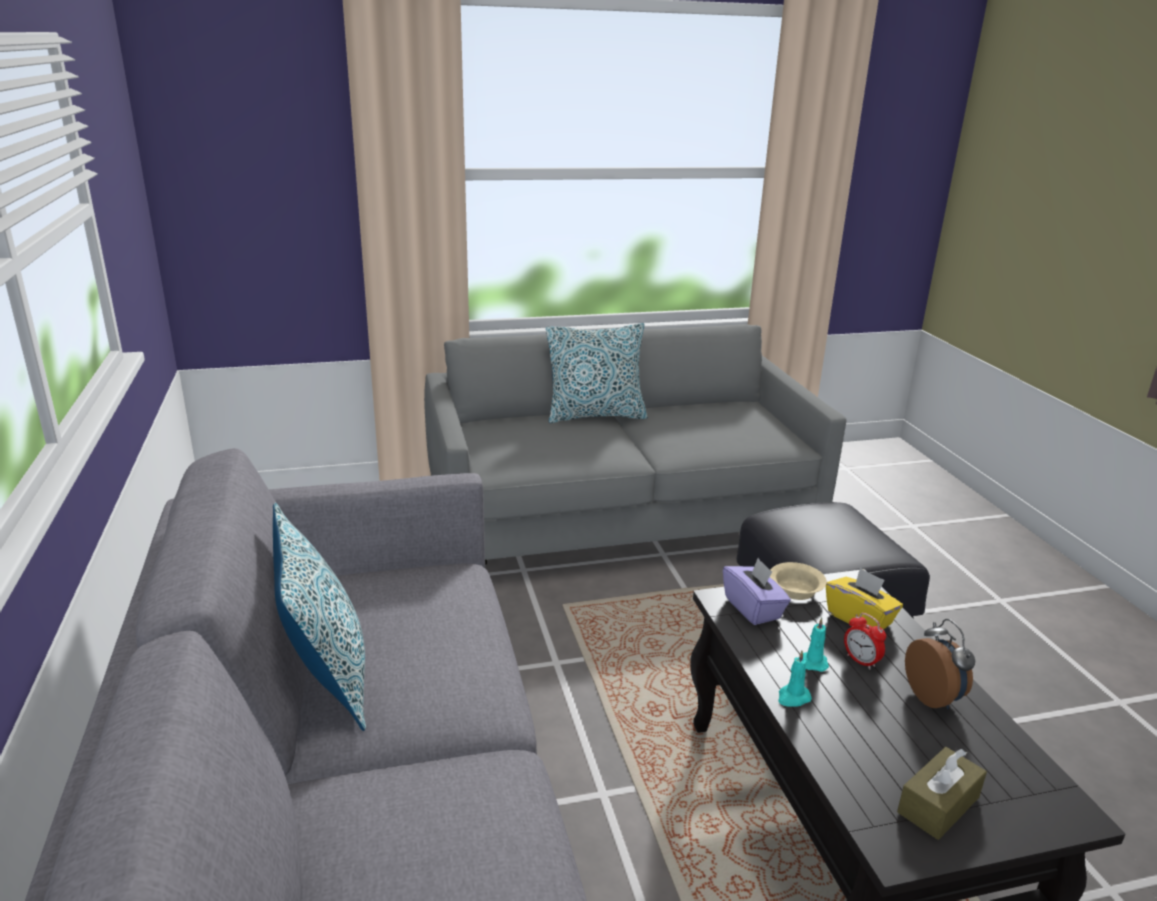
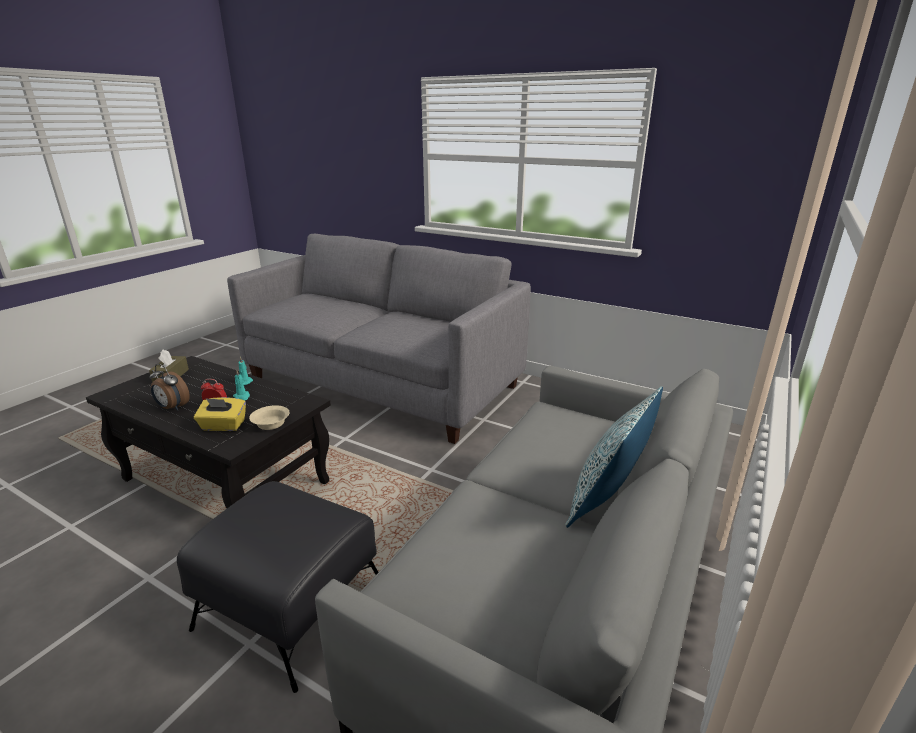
camera: 135 degrees right, 0 degrees up
pillow [273,503,366,731] -> none
purple tissue box [723,558,791,625] -> none

